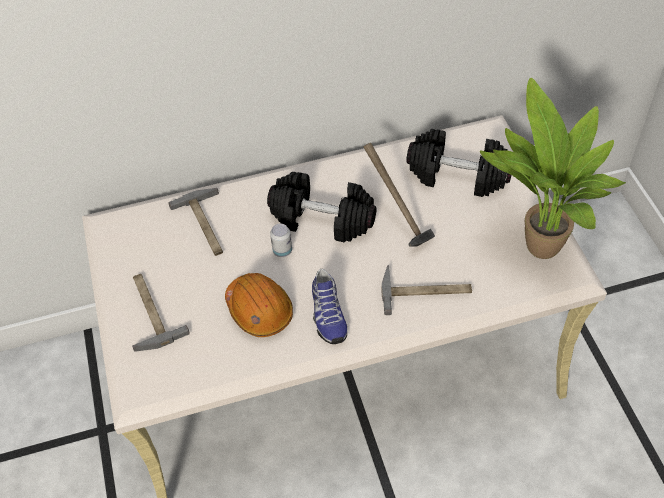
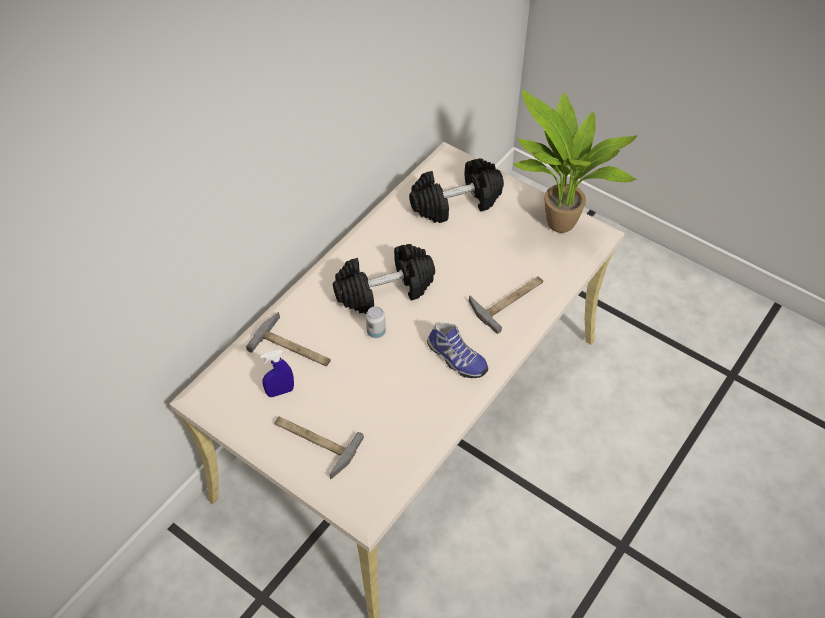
camera: 40 degrees left, 0 degrees up
orange hard hat [225,273,293,337] -> none
hammer [364,143,435,247] -> none
none -> blue spray bottle [260,350,294,397]

